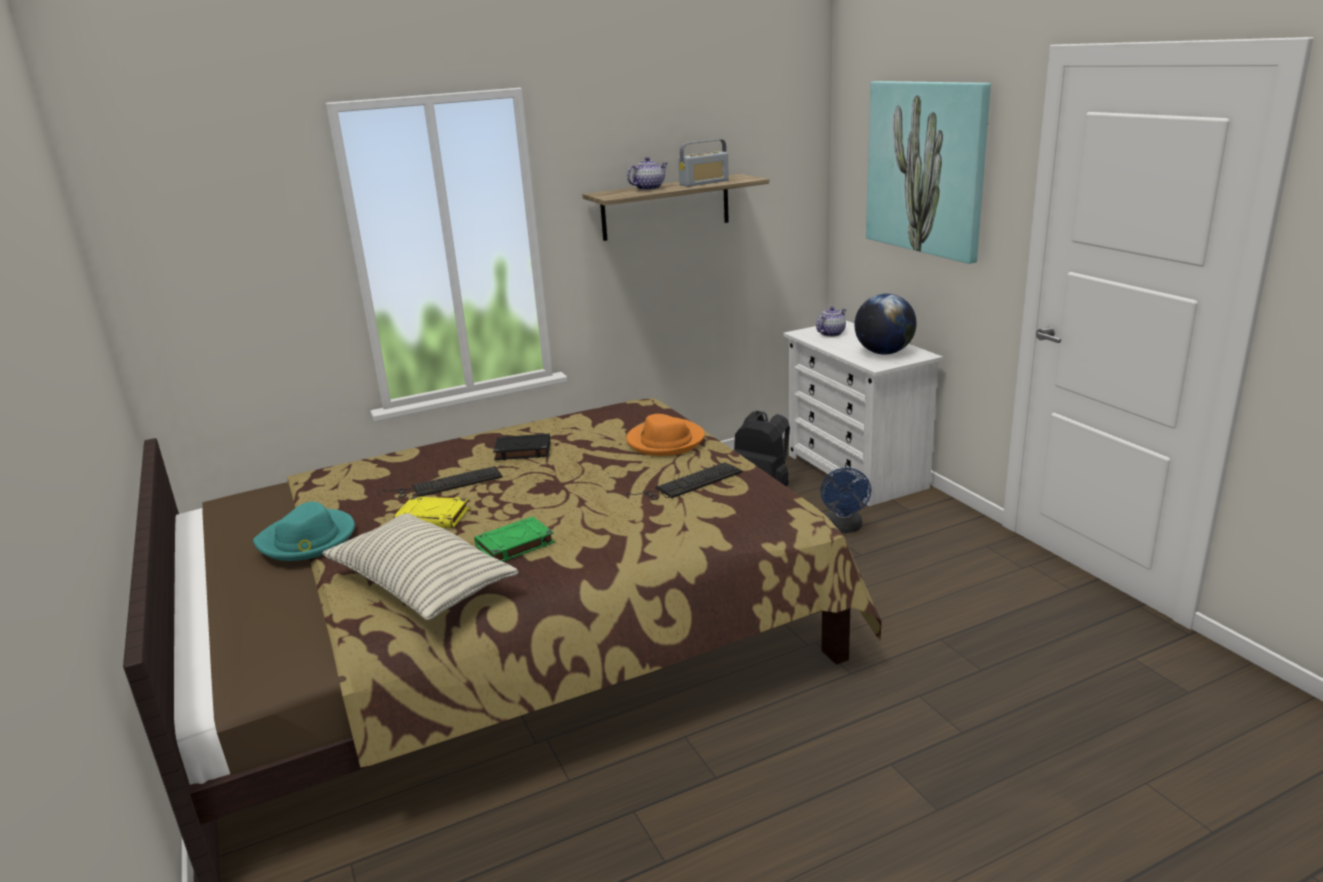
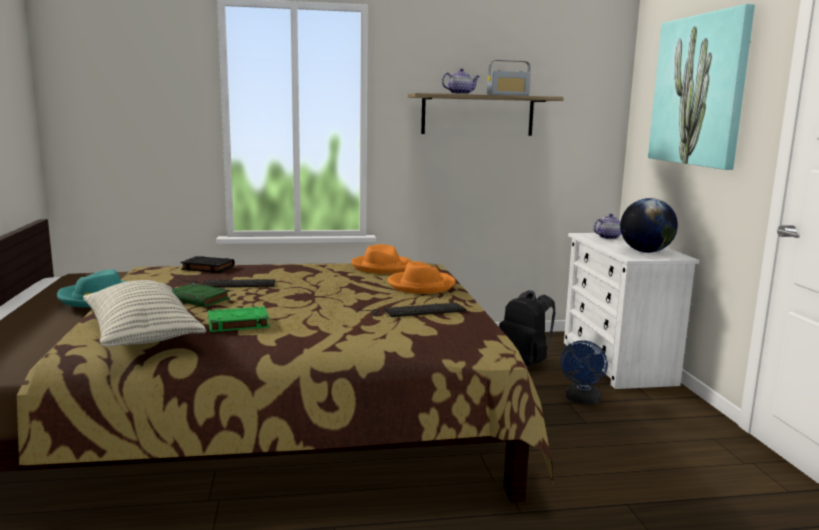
camera: 15 degrees right, 10 degrees down
yellow book [394,496,469,528] -> green book [172,283,230,307]
black book [493,434,551,460] -> black book moved to [181,256,235,273]
none -> orange hat [351,244,411,274]

